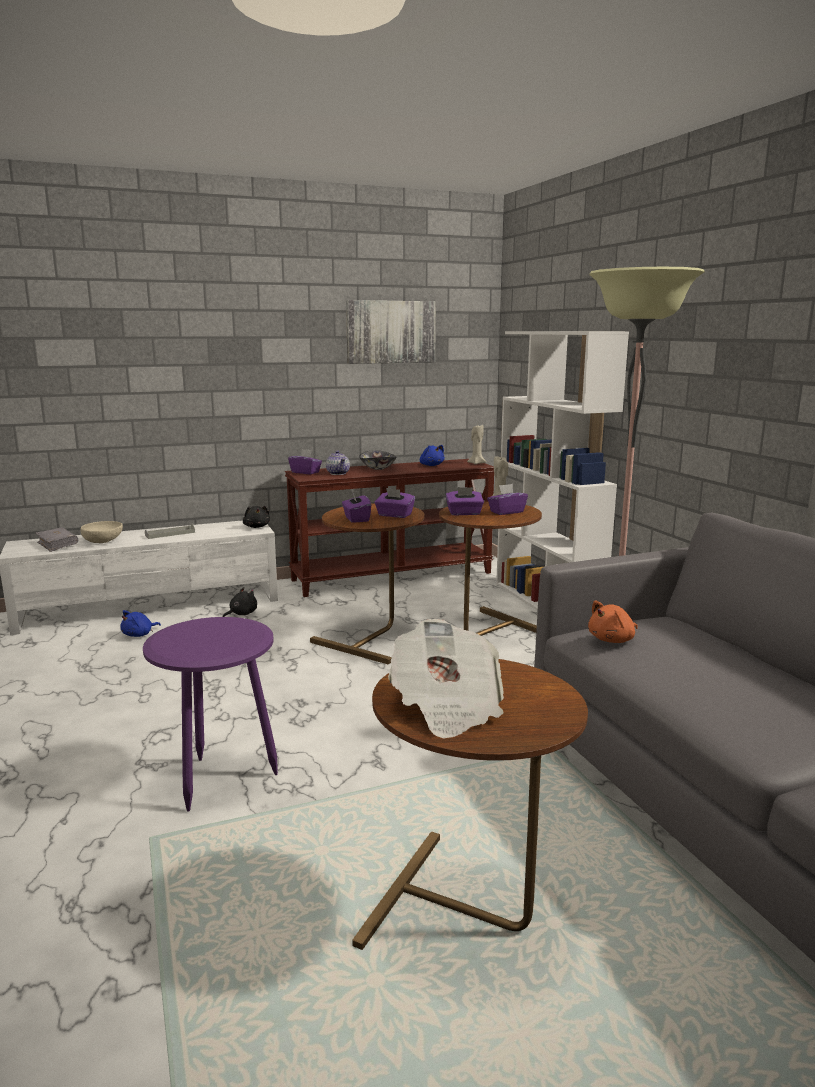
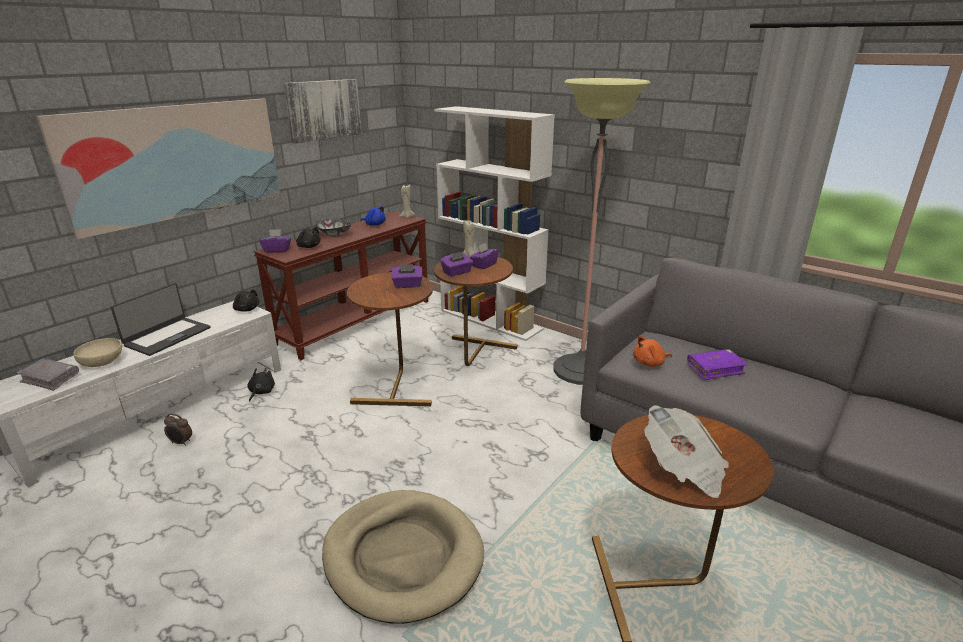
camera: 30 degrees left, 10 degrees up
blue plush toy [120,610,161,637] -> alarm clock [164,414,192,446]
purple side table [143,617,278,812] -> beige dog bed [322,490,484,624]
grey tray [145,523,195,539] -> laptop [111,283,211,356]
teapot [326,451,350,475] -> black plush toy [296,227,321,248]
purple tissue box [342,492,371,523] -> none
orange plush toy [588,601,638,643] -> orange plush toy turned 45 degrees clockwise [633,336,672,367]
none -> picture [36,99,281,239]
none -> purple book [687,349,748,380]

